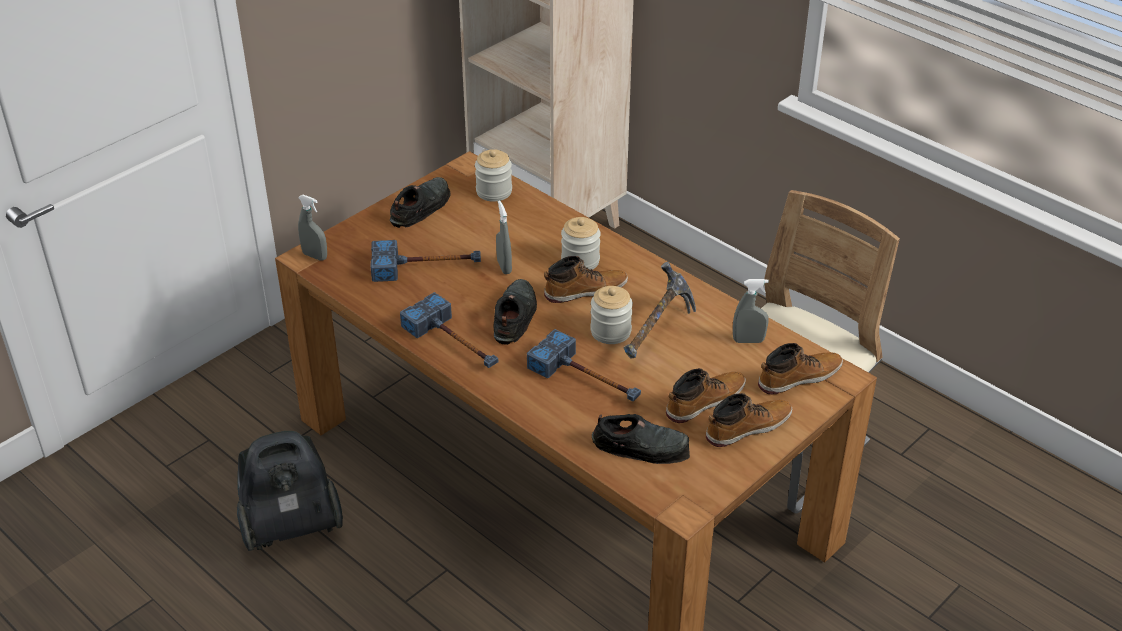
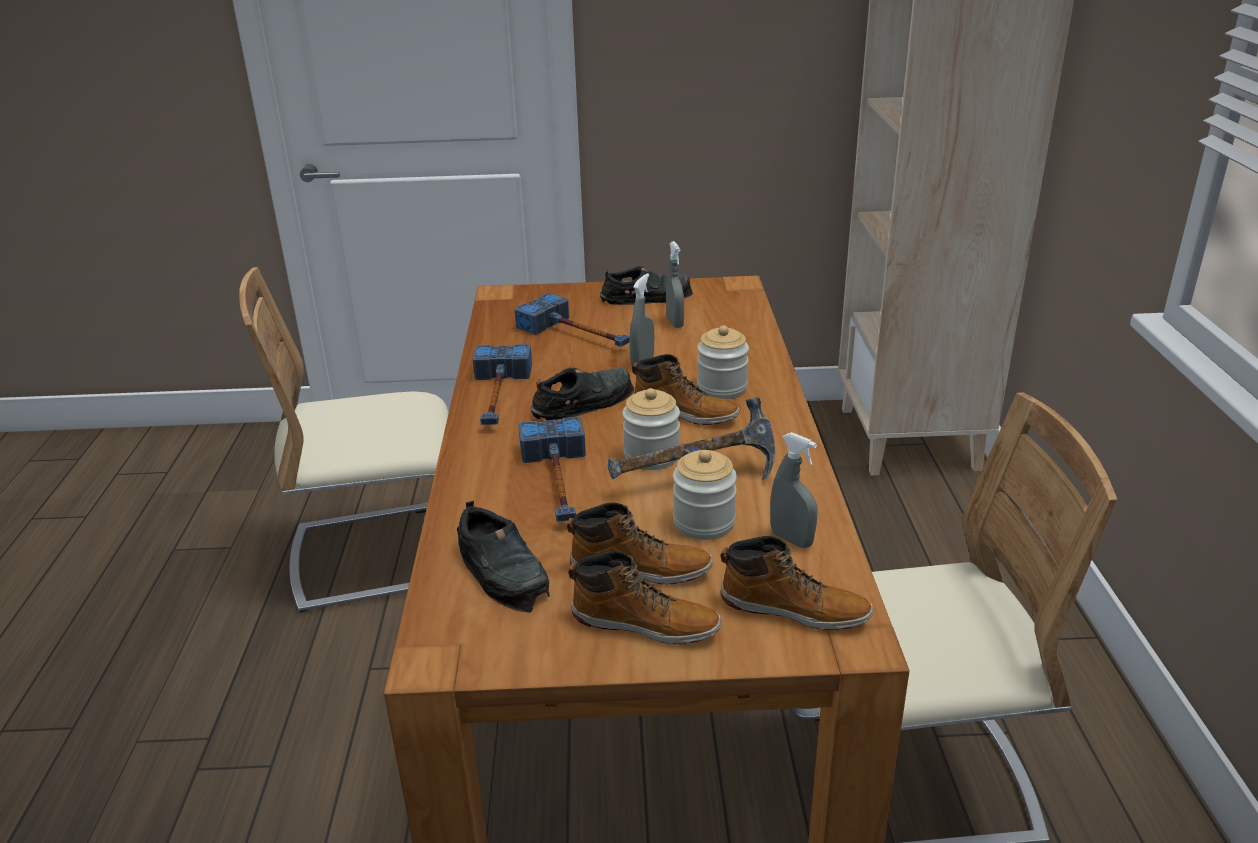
camera: 45 degrees right, 10 degrees down
vacuum cleaner [237,431,343,551] -> beige chair [239,267,449,612]
grey spray bottle [298,195,327,260] -> grey spray bottle moved to [666,241,684,328]
jar [475,149,512,202] -> jar moved to [673,450,737,540]

